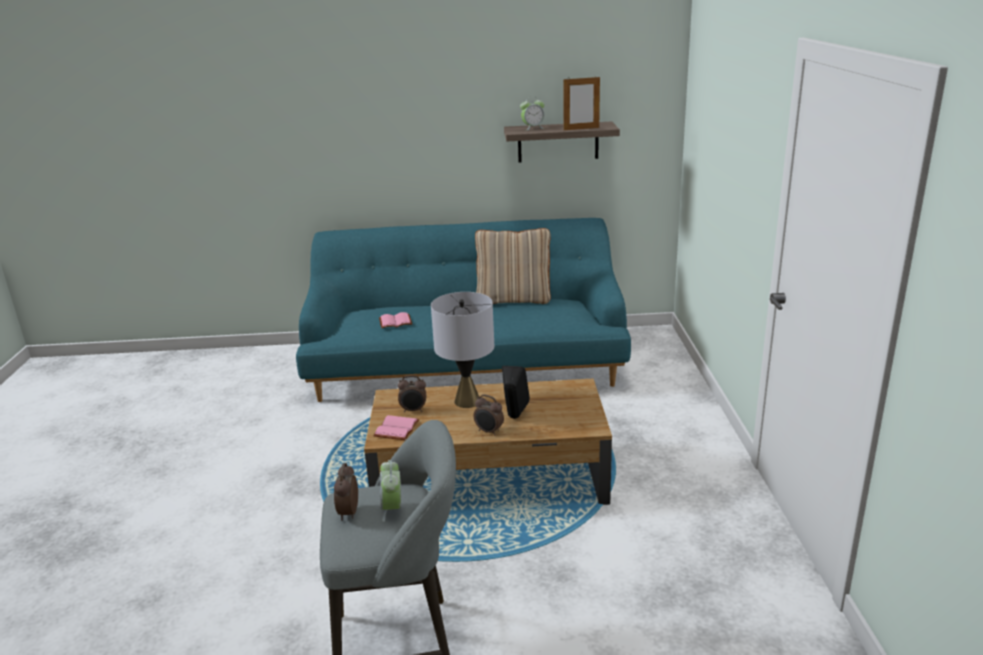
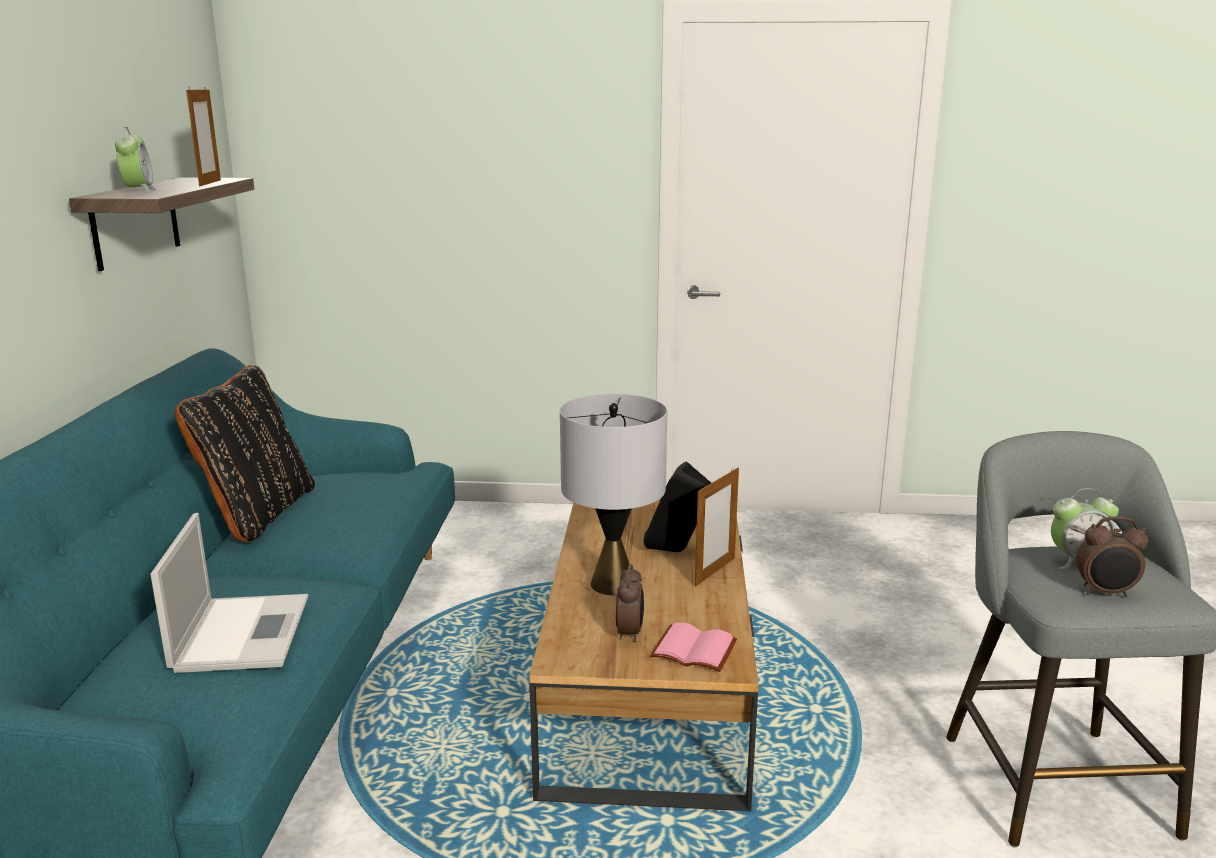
camera: 85 degrees left, 5 degrees down
pink book [379,312,412,328] -> laptop [150,513,308,673]
alarm clock [474,394,504,436] -> picture frame [695,467,739,586]
beige pillow [475,228,551,304] -> black pillow [175,365,315,543]

